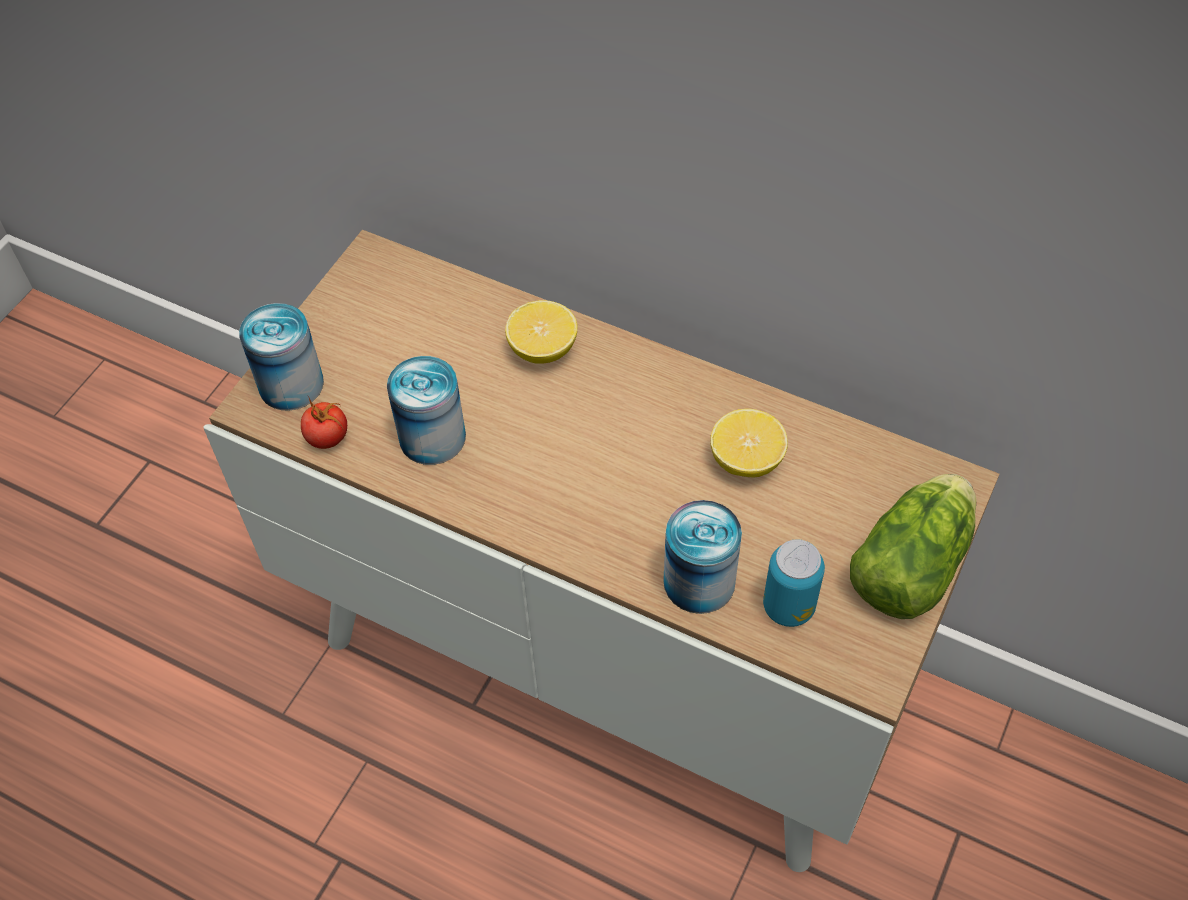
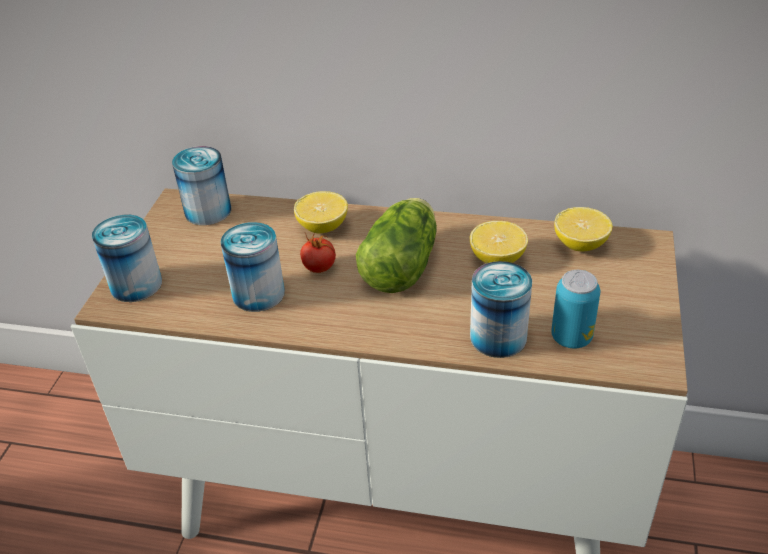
camera: 15 degrees left, 15 degrees down
tomato [301,396,347,449] -> tomato moved to [300,233,336,273]
lettuce [850,474,976,619] -> lettuce moved to [356,198,437,293]
none -> can [172,146,231,225]
none -> lemon [554,207,612,251]

